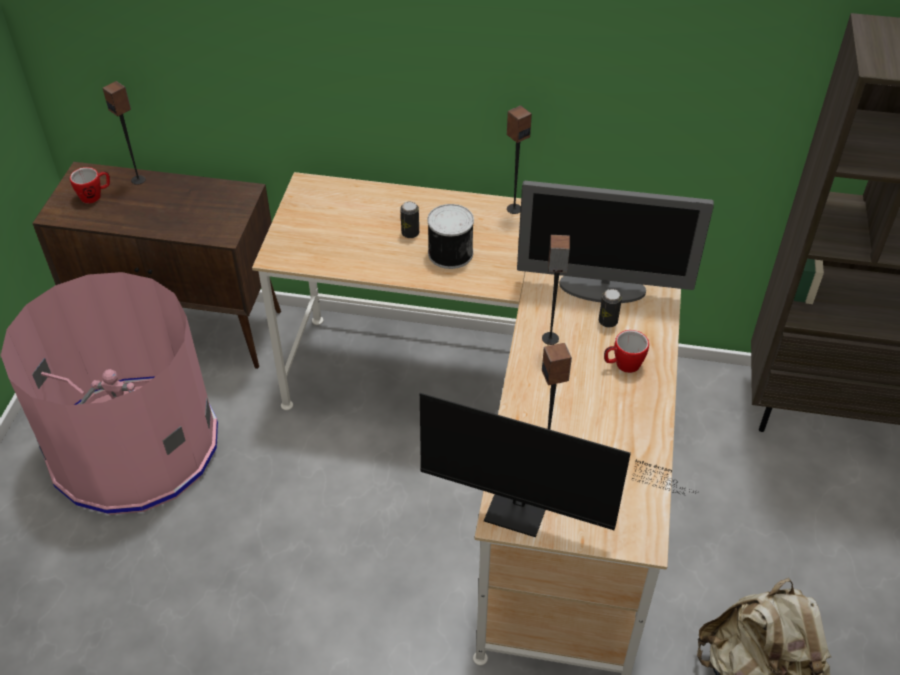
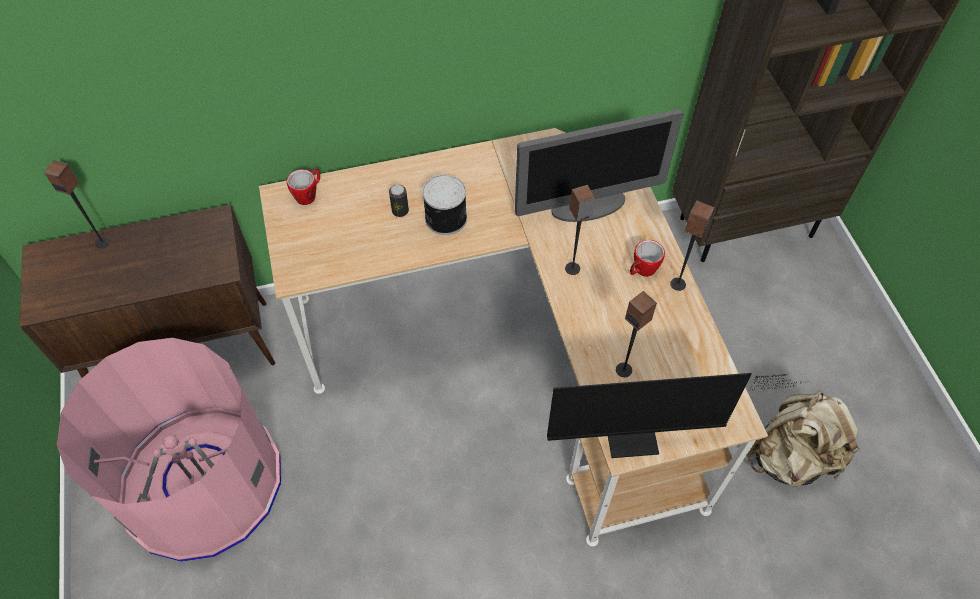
camera: 25 degrees left, 10 degrees up
mug [70,167,110,204] -> mug moved to [287,169,320,205]
speaker [507,105,532,214] -> speaker moved to [670,201,714,291]
can [599,289,622,327] -> none

